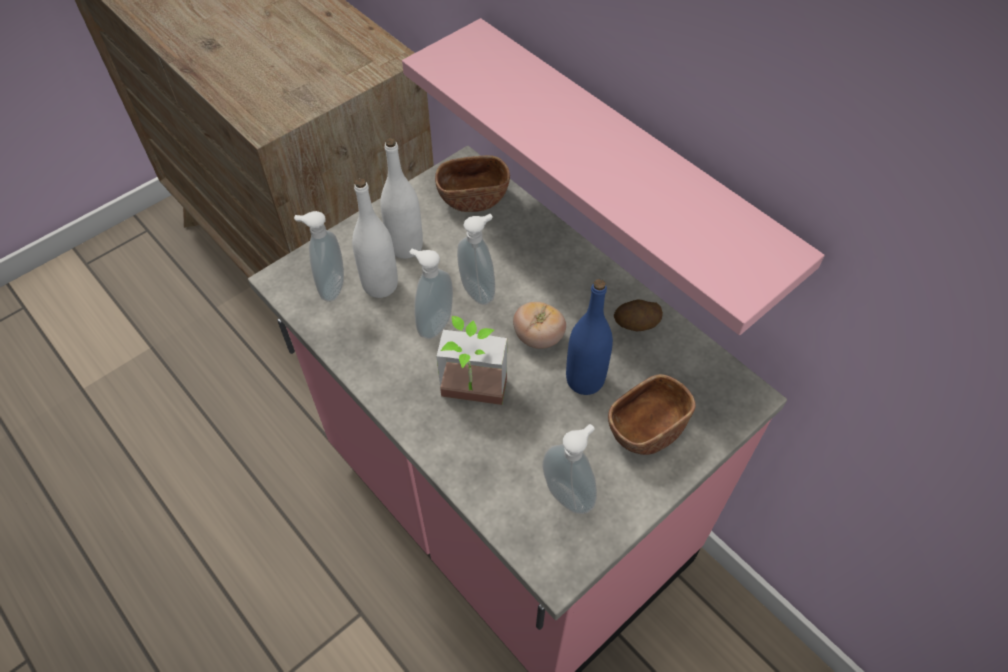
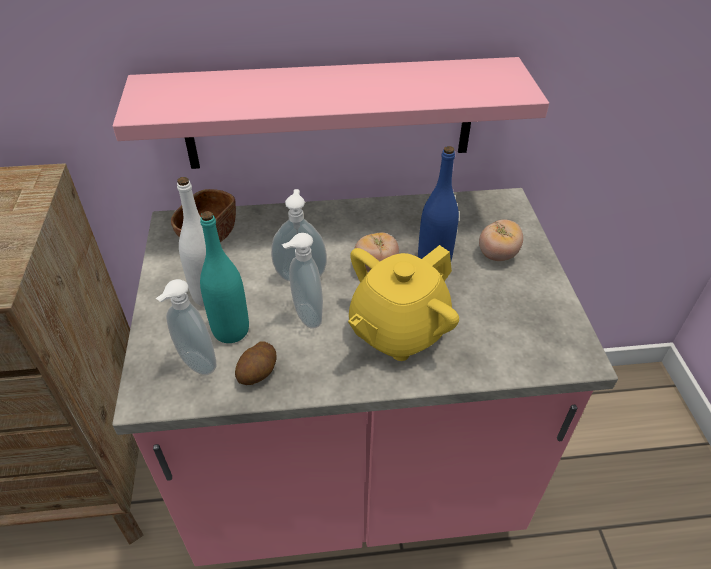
camera: 55 degrees left, 10 degrees down
white bottle [352,178,398,298] -> turquoise bottle [200,211,249,343]
potted plant [436,316,507,405] -> yellow teapot [348,245,459,361]
soap dispenser [543,424,597,514] -> none
brown bowl [608,374,696,455] -> tomato [479,219,523,261]
potato [614,299,663,331] -> potato moved to [235,341,277,385]

